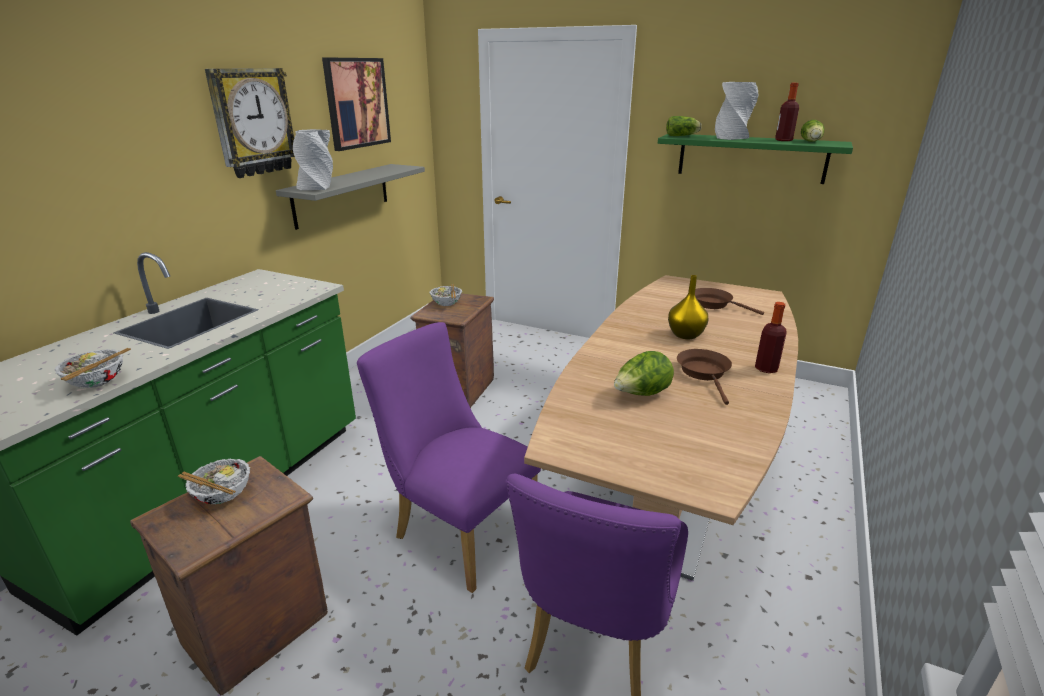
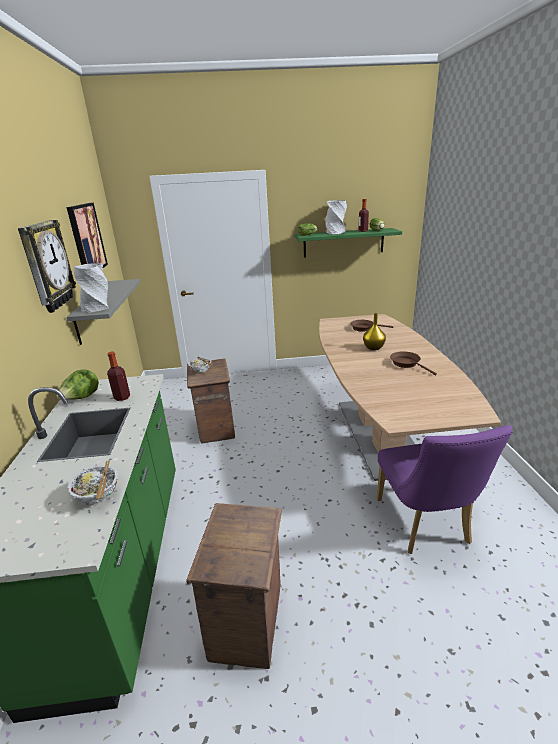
camera: 30 degrees left, 0 degrees up
bowl [178,459,250,504] -> none
purple chair [357,322,541,593] -> none
lettuce [614,351,674,396] -> lettuce moved to [57,369,99,400]
bottle [755,302,787,373] -> bottle moved to [107,351,130,401]

